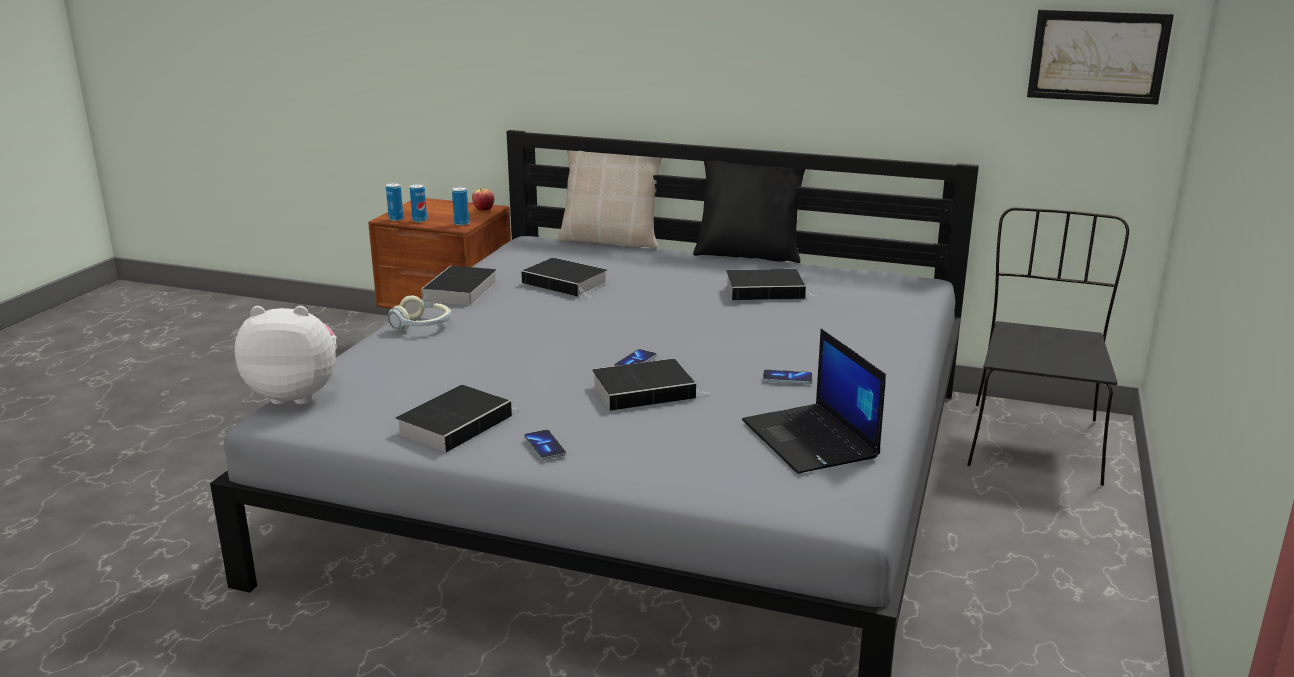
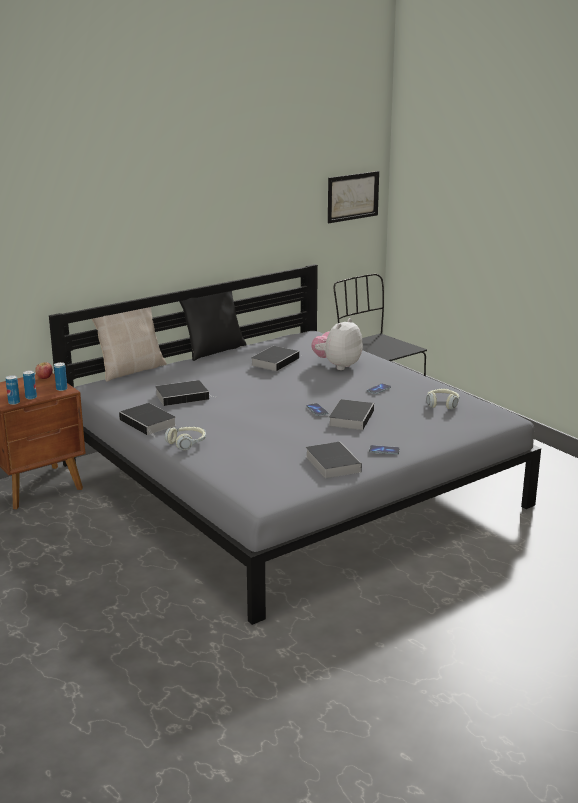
camera: 55 degrees left, 0 degrees up
plush toy [235,306,337,405] -> plush toy moved to [311,318,363,370]
laptop [742,329,886,474] -> headphones [427,388,460,409]

